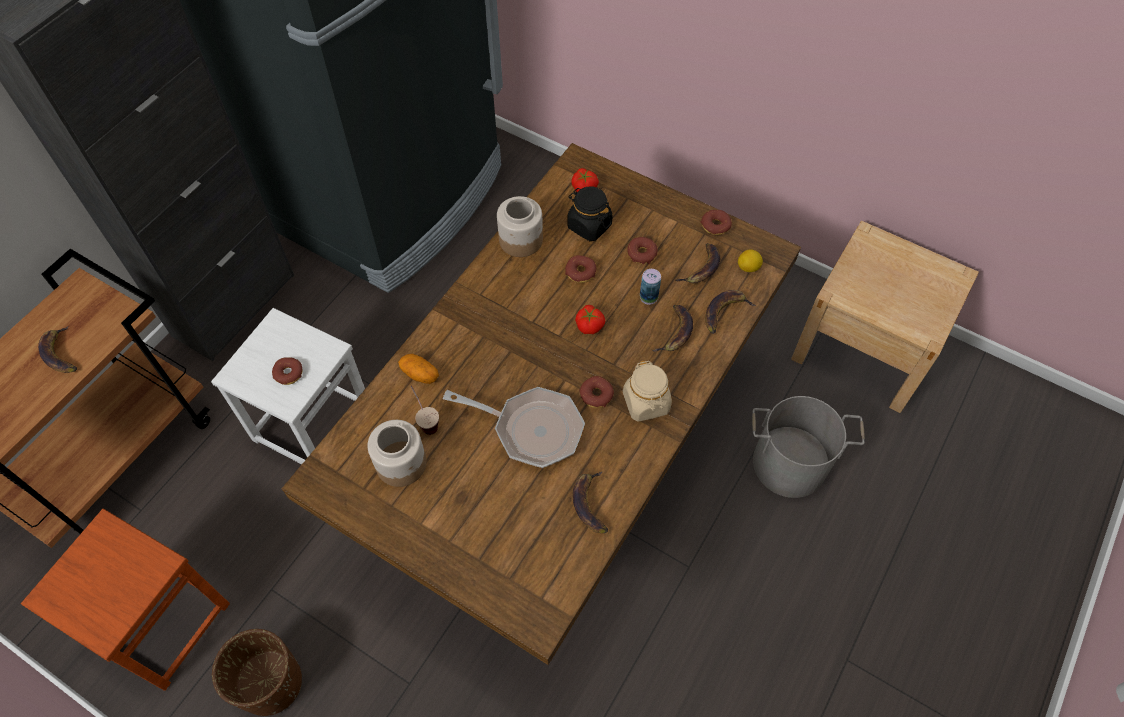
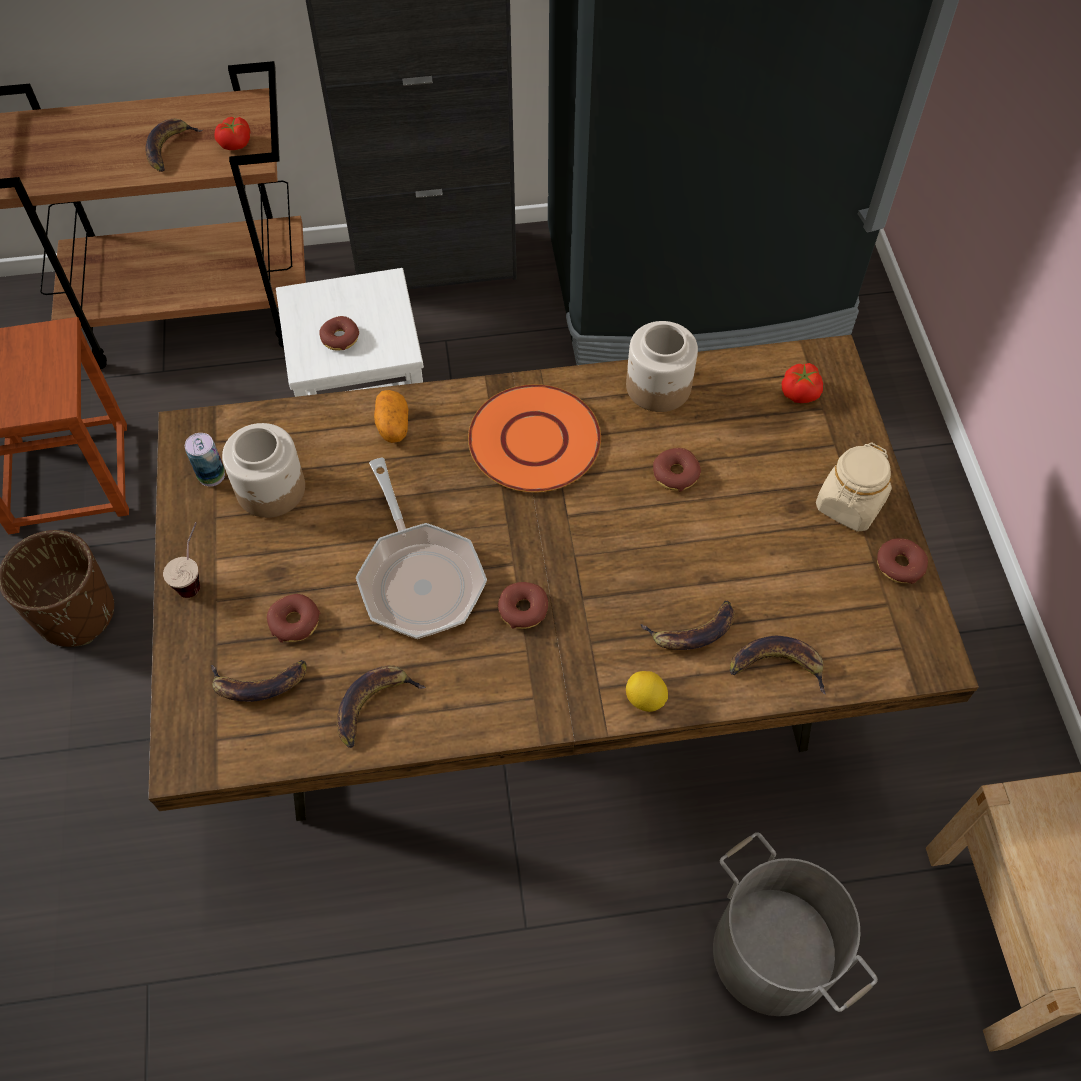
camera: 50 degrees right, 0 degrees up
cup [411,386,439,435] -> cup moved to [163,522,200,598]
black jar [567,186,613,241] -> none
tomato [575,305,605,334] -> tomato moved to [214,117,250,150]
beige jar [623,361,672,422] -> beige jar moved to [816,443,892,532]
donut [627,237,658,264] -> donut moved to [267,594,320,643]
can [640,269,661,305] -> can moved to [185,433,225,487]
banana [676,243,720,283] -> banana moved to [211,660,307,702]
lemon [738,249,763,272] -> lemon moved to [626,671,668,712]
none -> orange plate [468,384,601,492]

